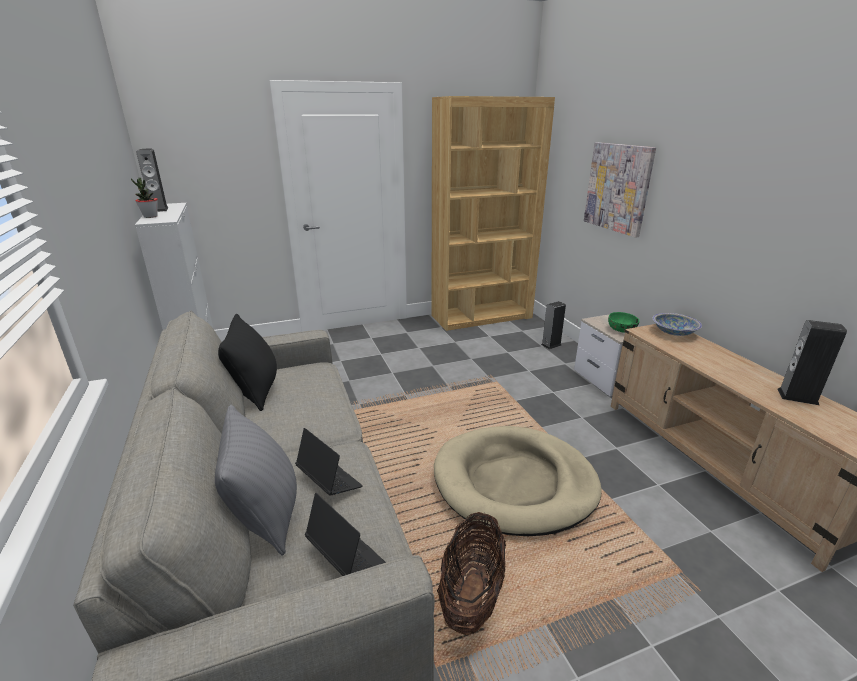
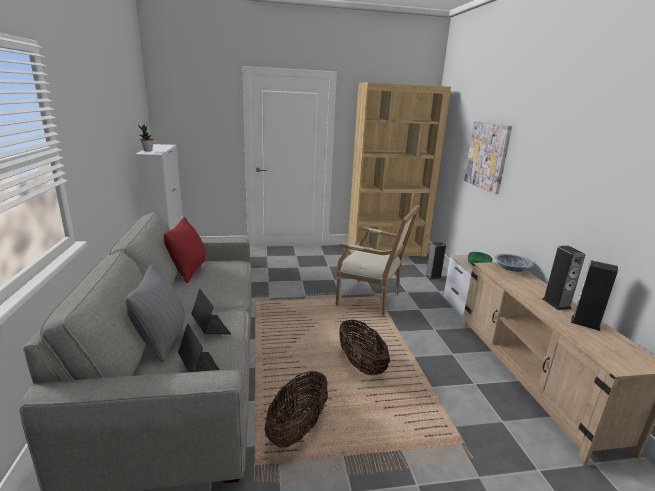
camera: 10 degrees right, 5 degrees down
speaker [136,149,168,212] -> speaker moved to [542,246,585,310]
black pillow [218,314,277,411] -> red pillow [163,217,205,283]
beige dog bed [434,426,602,536] -> basket [339,320,390,375]
none -> armchair [336,205,420,315]

